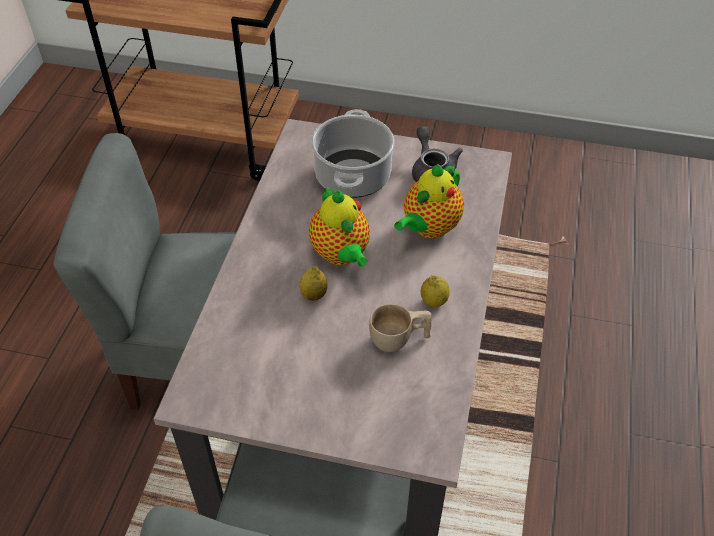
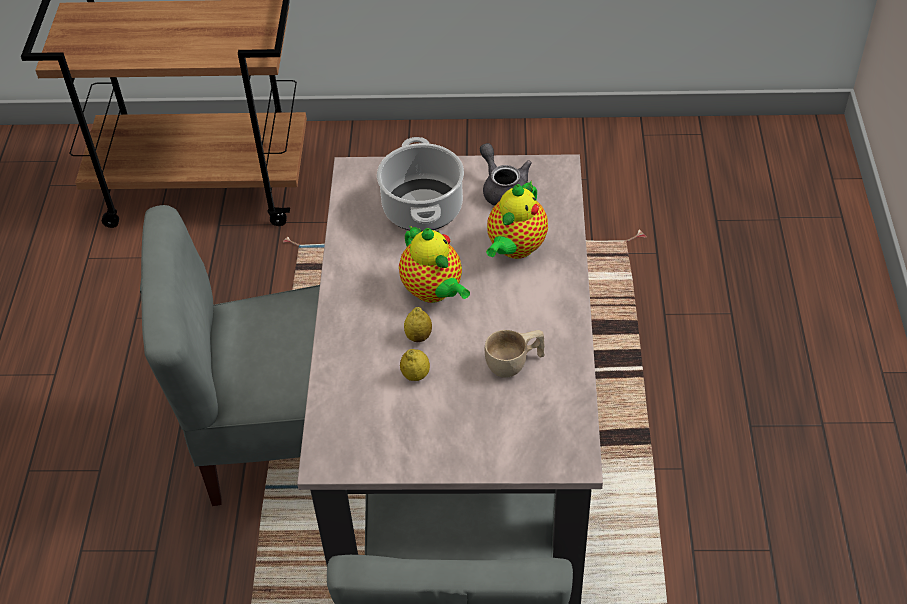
camera: 10 degrees left, 0 degrees up
lemon [421,275,450,307] -> lemon moved to [400,349,430,381]

